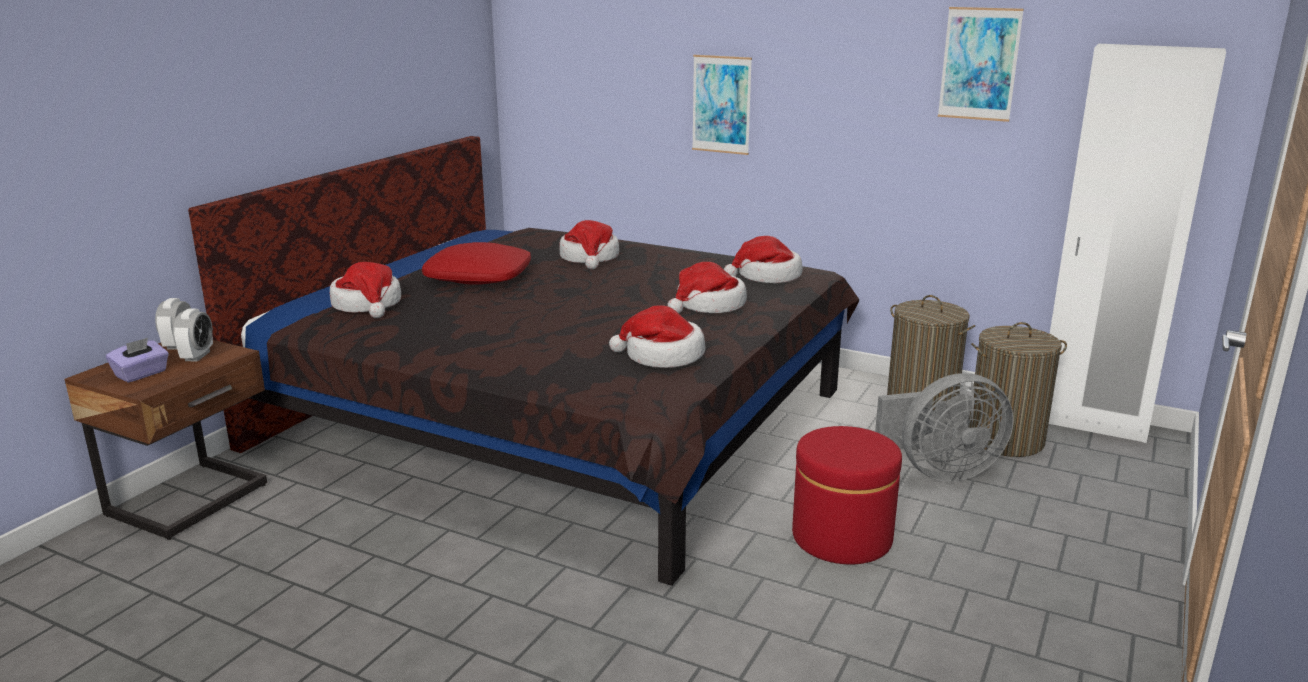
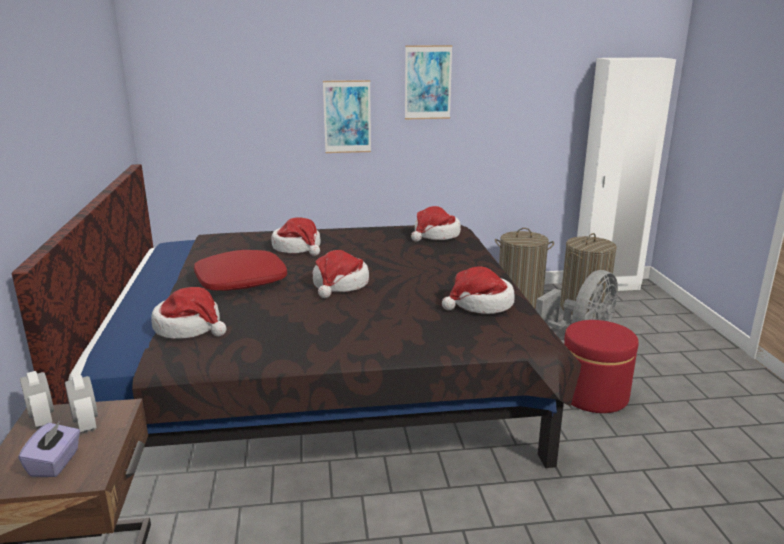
camera: 35 degrees left, 0 degrees up
hat [667,262,747,313] -> hat moved to [313,250,369,298]
picture [938,7,1024,122] -> picture moved to [405,45,452,120]

